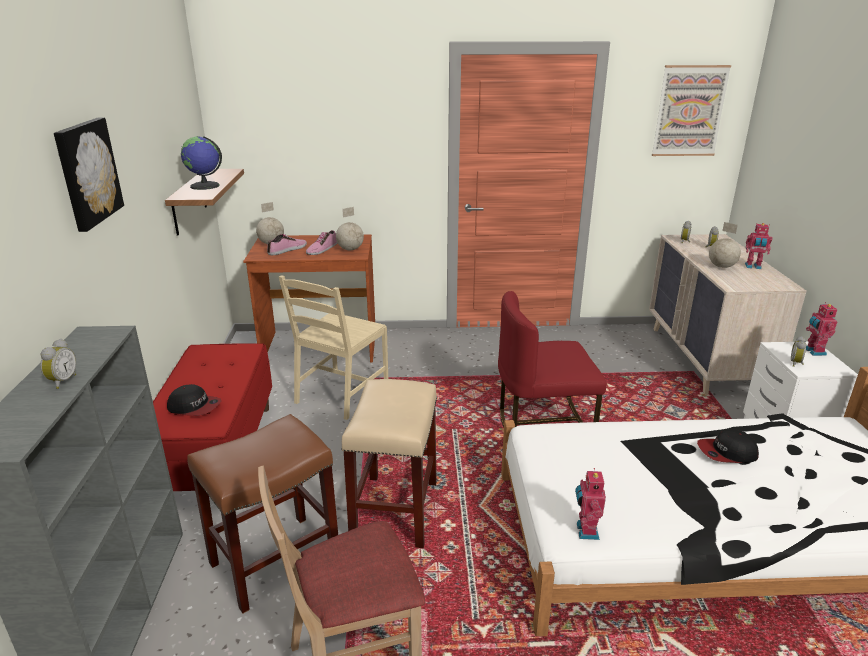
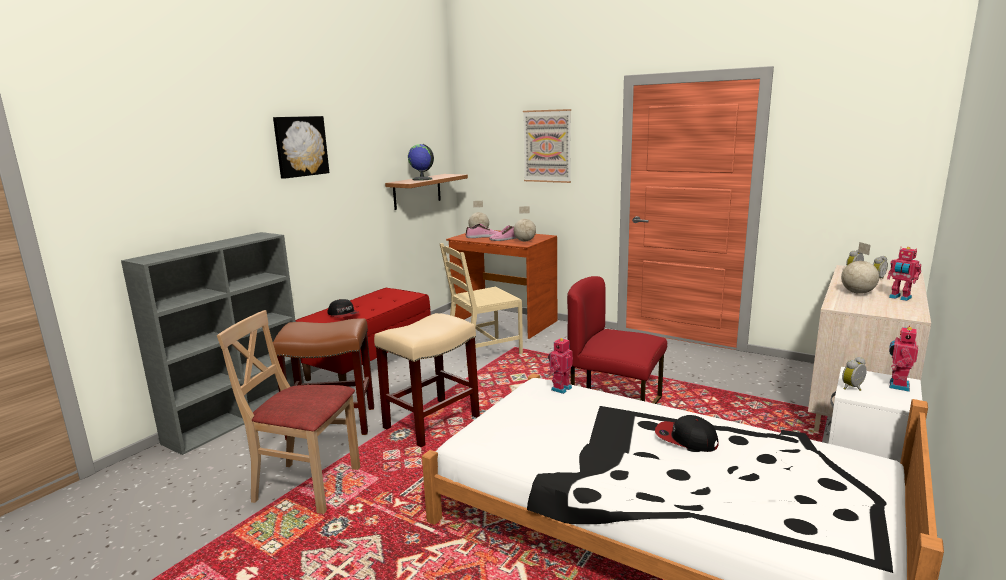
camera: 35 degrees right, 10 degrees down
alarm clock [40,339,76,389] -> none
toy robot [575,468,606,540] -> toy robot moved to [547,337,573,394]
picture [652,65,731,156] -> picture moved to [523,109,571,183]

